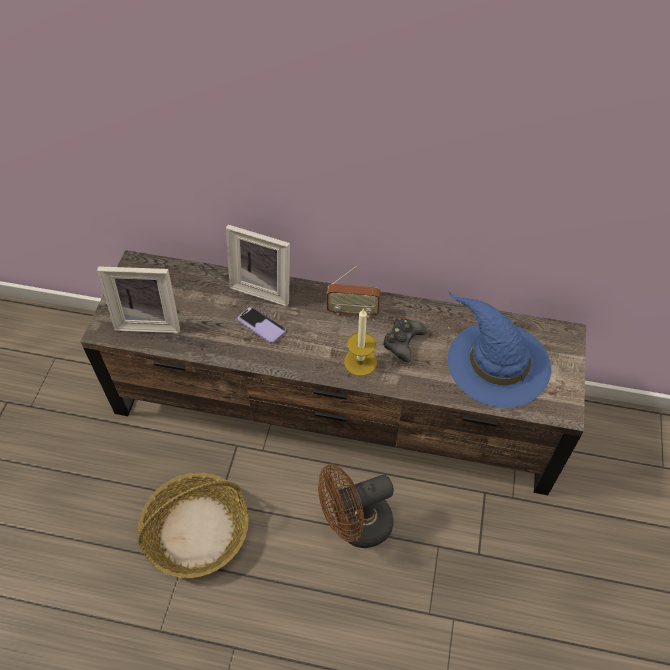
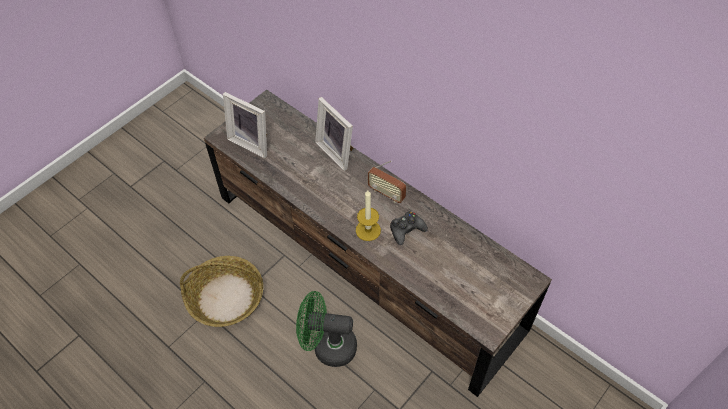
camera: 30 degrees right, 0 degrees up
phone [237,307,286,343] -> none
brown fan [318,464,394,548] -> green fan [296,291,357,367]
blue hat [448,291,551,408] -> none

